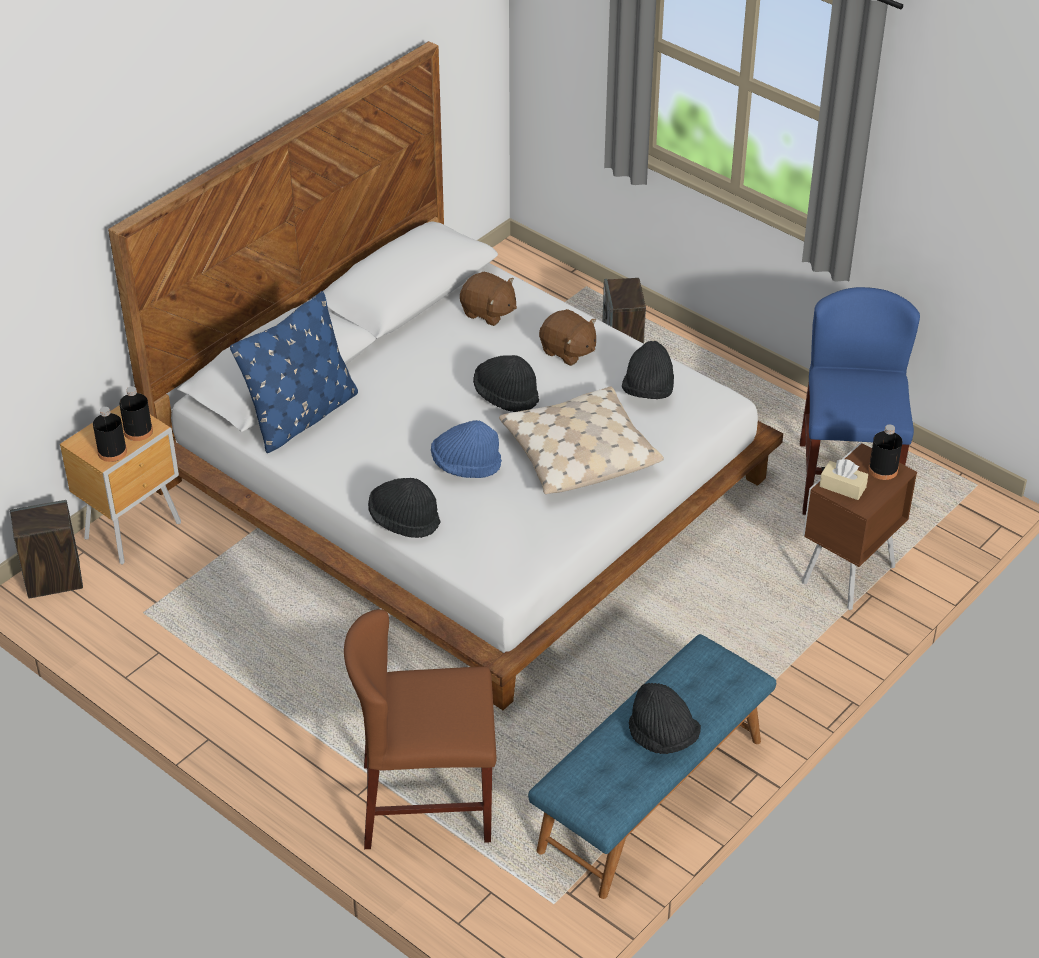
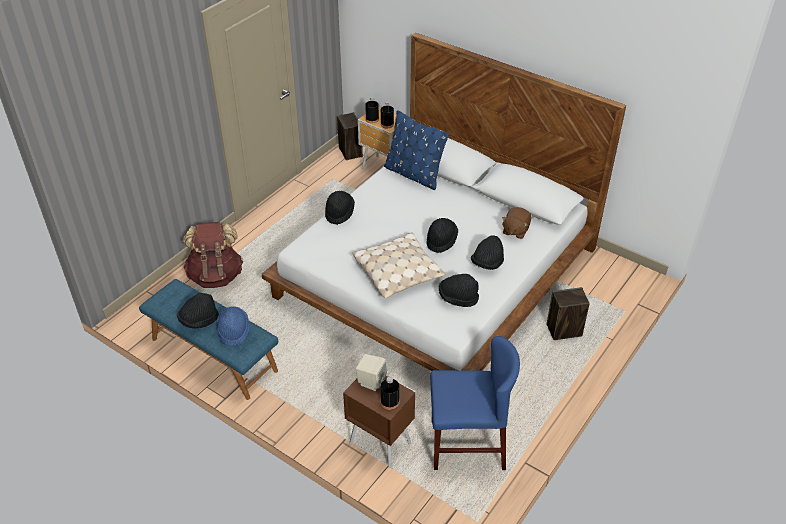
camera: 85 degrees right, 0 degrees up
brown chair [344,609,496,849] -> brown backpack [183,222,243,288]
blue hat [431,420,502,478] -> blue hat moved to [217,306,250,346]
brown plush toy [539,309,596,366] -> black hat [471,235,504,270]
beige tissue box [820,459,868,500] -> beige speaker [356,354,387,391]

